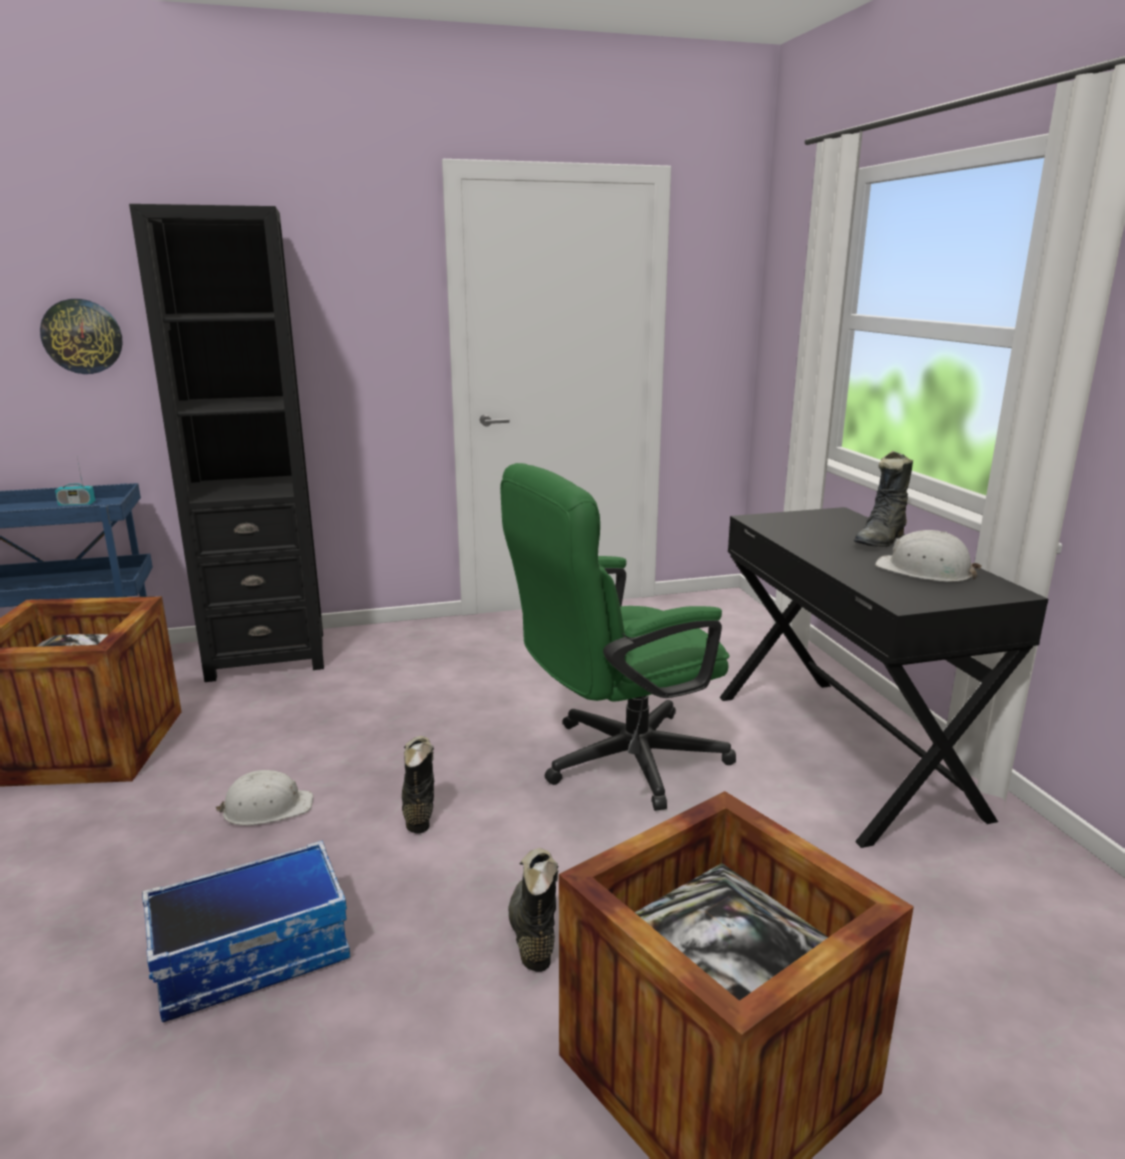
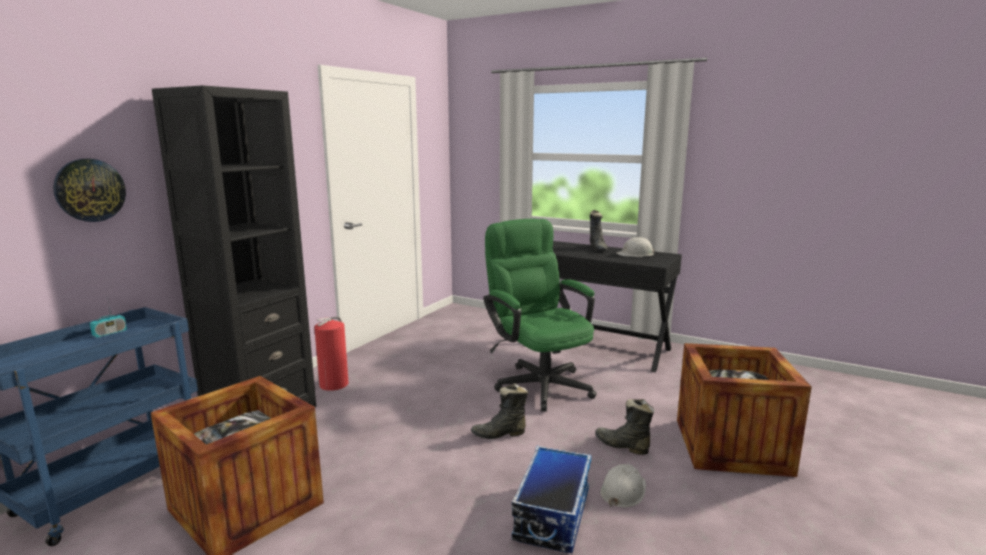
camera: 45 degrees left, 5 degrees down
white hard hat [215,770,313,825] -> white hard hat moved to [600,464,646,508]
black boot [402,736,435,833] -> black boot turned 45 degrees counterclockwise [471,383,528,439]
green office chair [500,463,736,811] -> green office chair turned 135 degrees clockwise [483,219,596,412]
none -> fire extinguisher [314,317,349,391]

